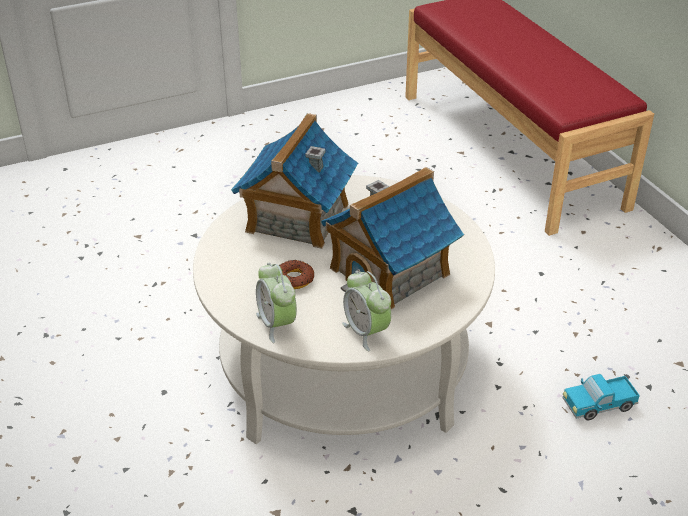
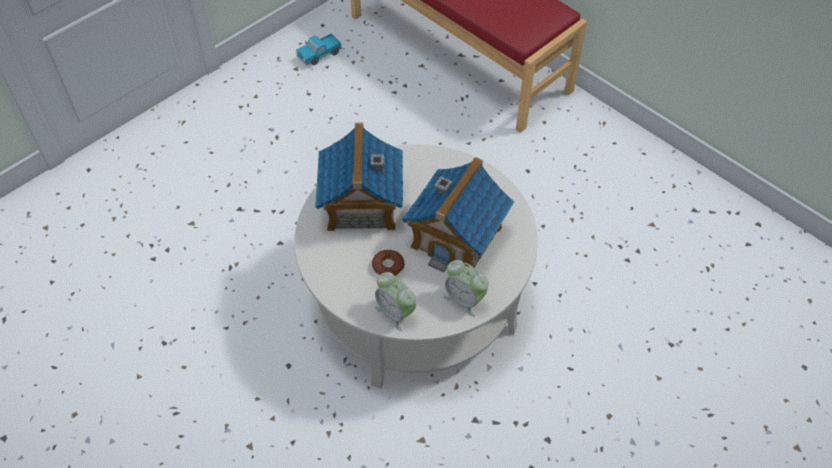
camera: 20 degrees left, 15 degrees up
toy truck [563,374,640,420] -> toy truck moved to [296,33,342,66]

